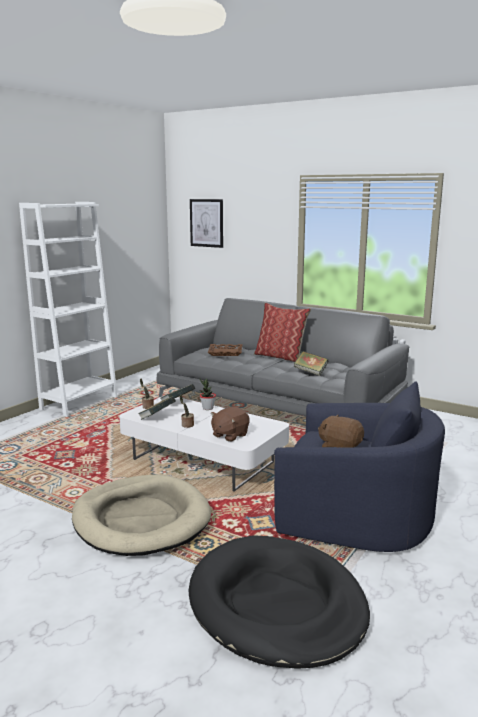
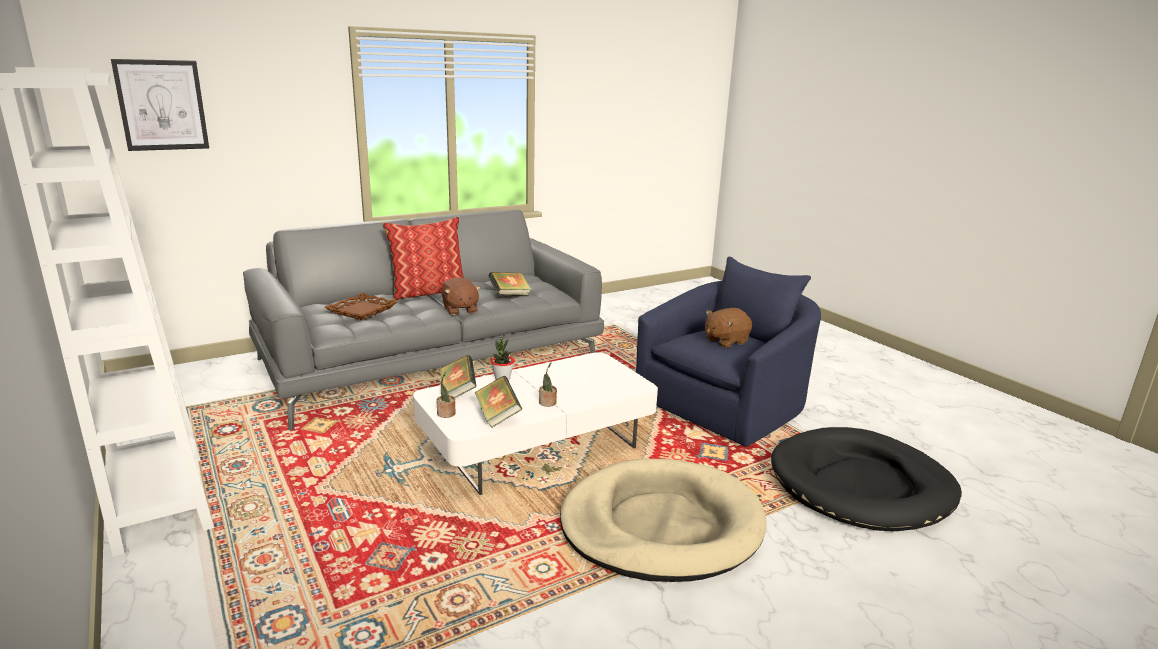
camera: 65 degrees left, 5 degrees up
brown plush toy [211,406,250,442] -> brown plush toy moved to [441,277,481,315]

